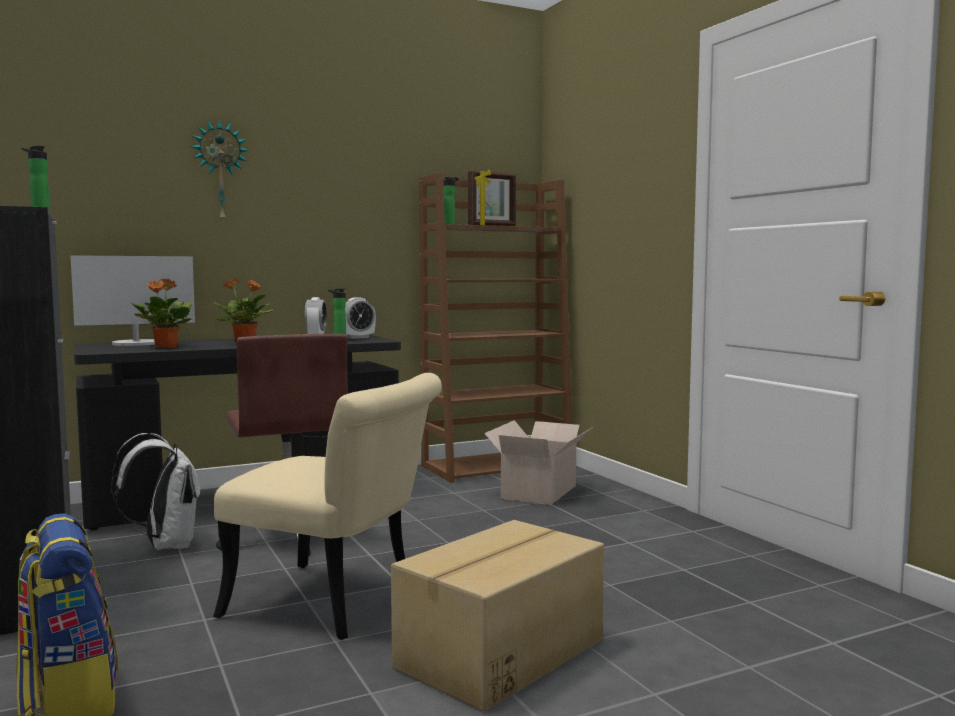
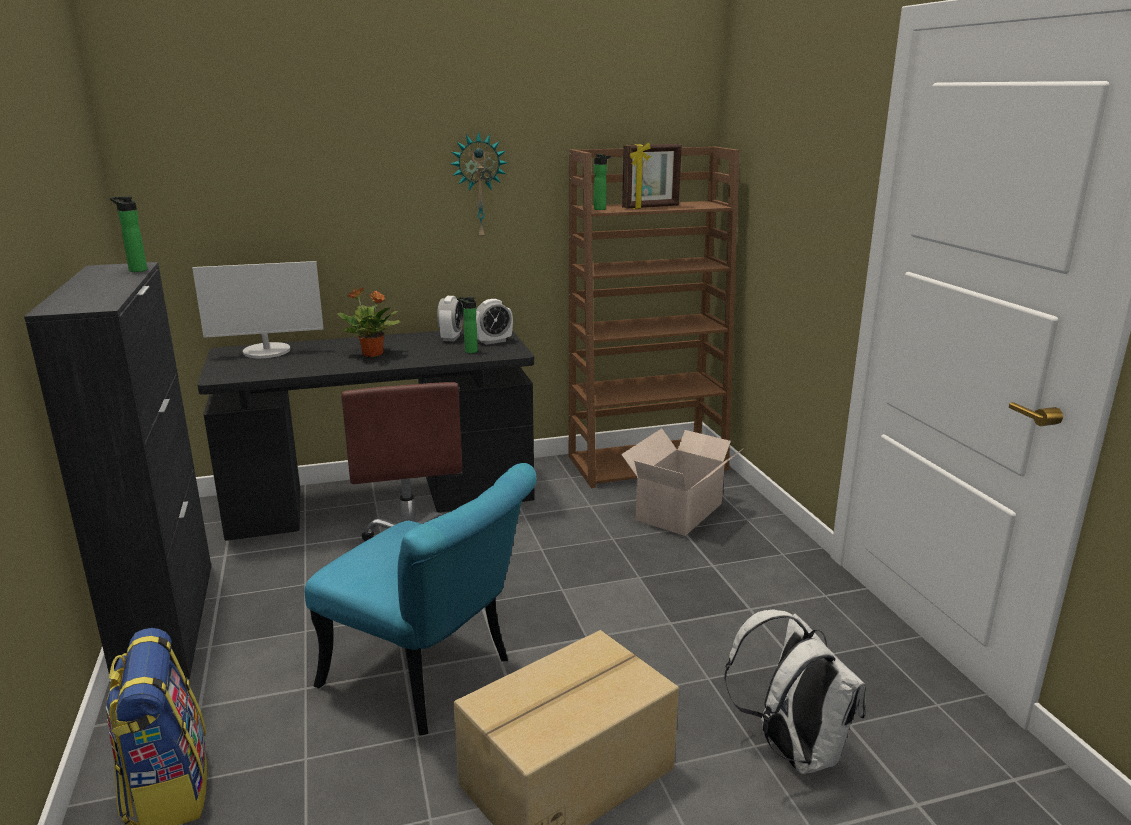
camera: 10 degrees right, 15 degrees up
white backpack [110,433,200,550] -> white backpack moved to [724,609,866,774]
potted plant [131,279,193,348] -> none
wall clock [191,119,249,224] -> wall clock moved to [450,132,508,239]
beige chair [213,373,442,640] -> turquoise chair [304,463,537,736]

